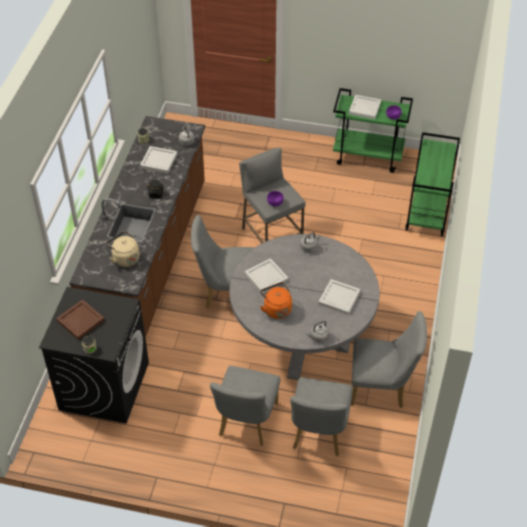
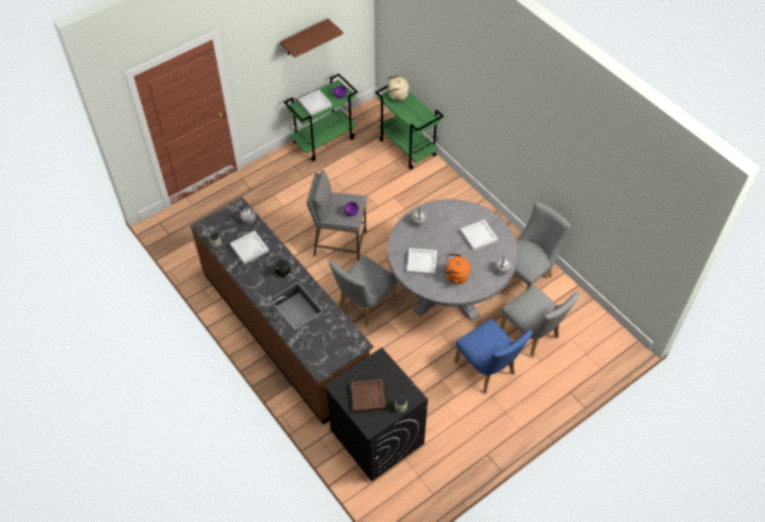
camera: 50 degrees left, 5 degrees up
beige kettle [106,231,140,267] -> beige kettle moved to [386,75,409,101]
grey chair [210,366,280,446] -> blue chair [455,319,532,393]
none -> brown shelf [280,19,343,58]

